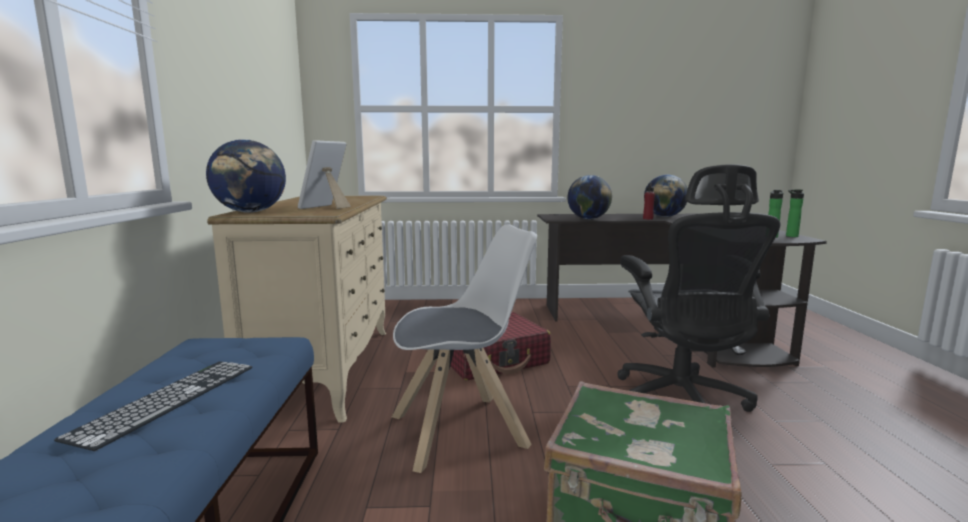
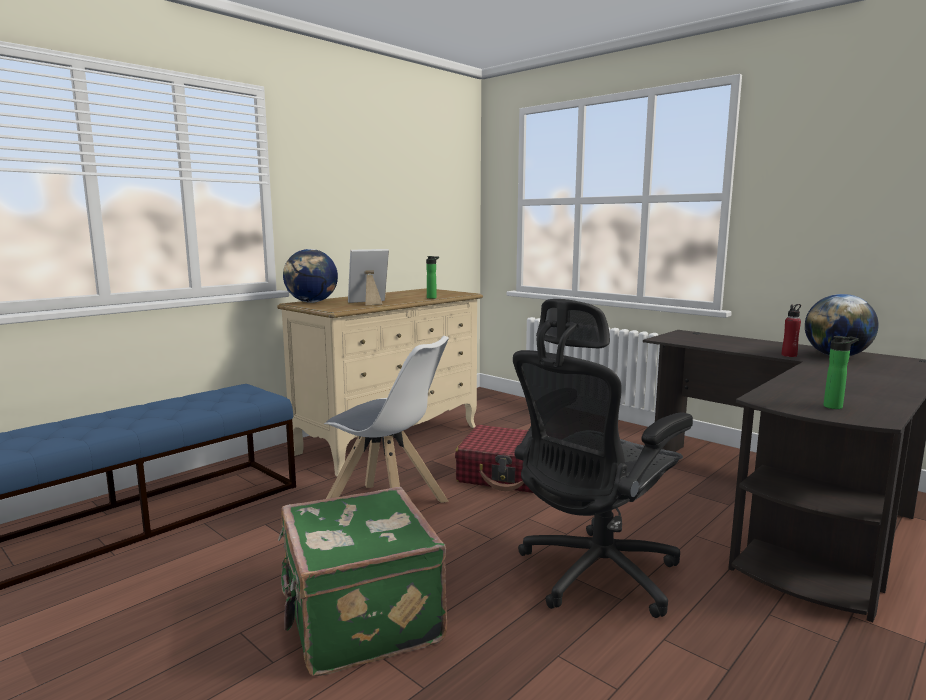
camera: 45 degrees right, 0 degrees up
keyboard [54,361,253,451] -> none
globe [568,175,612,219] -> none
bottle [786,190,804,237] -> bottle moved to [426,256,439,299]

